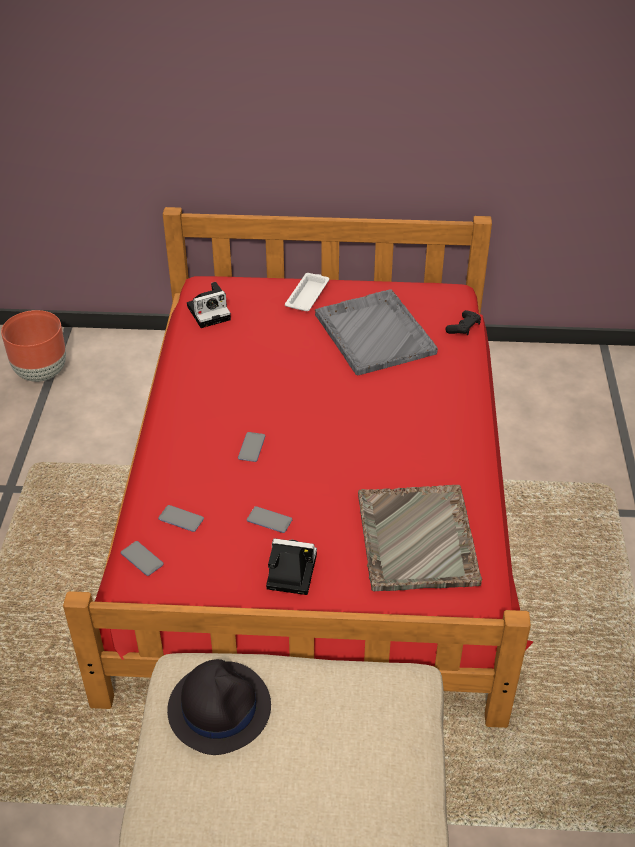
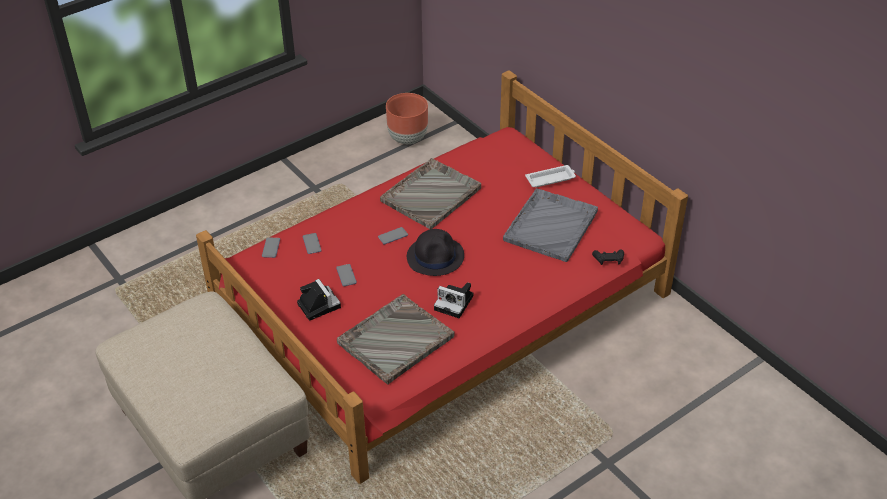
camera: 50 degrees right, 0 degrees up
black hat [167,659,271,755] -> black hat moved to [407,229,464,276]
camera [187,282,231,328] -> camera moved to [434,282,473,318]
none -> grey tray [380,158,481,229]

